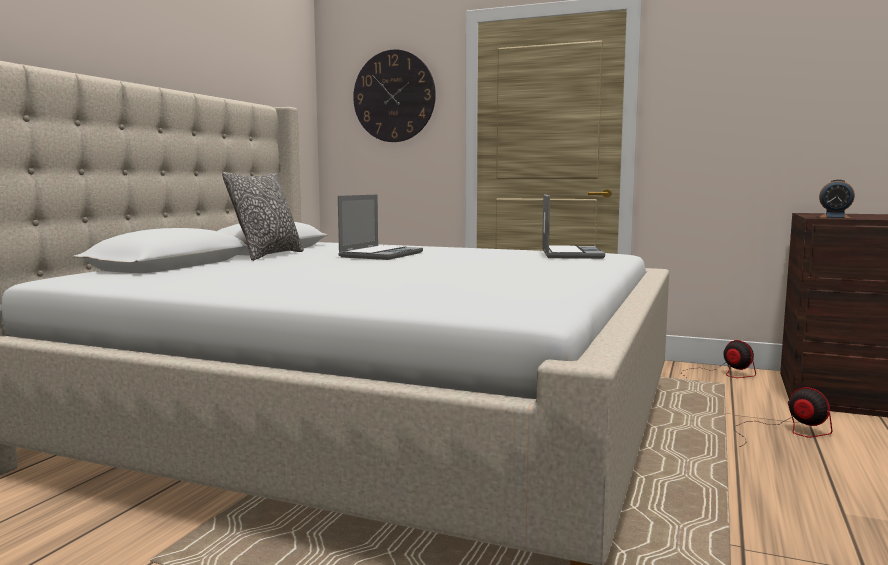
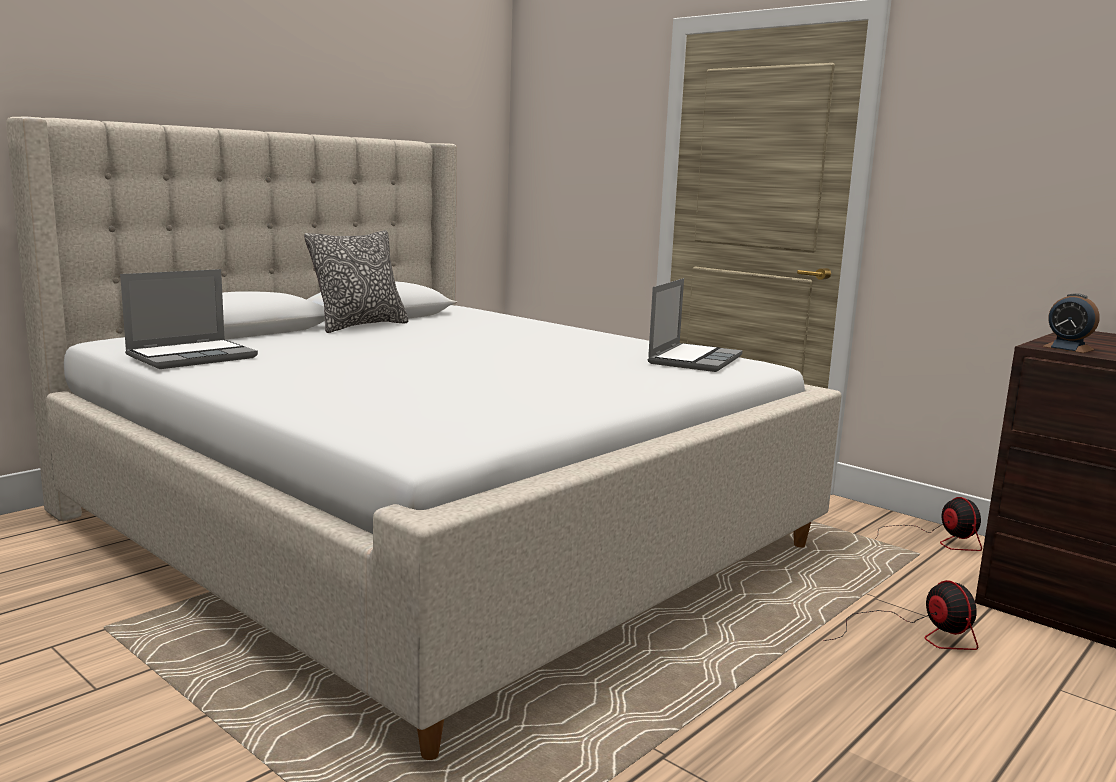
camera: 20 degrees right, 5 degrees up
laptop [338,194,423,260] -> laptop moved to [120,269,258,369]
wall clock [353,49,436,142] -> none

